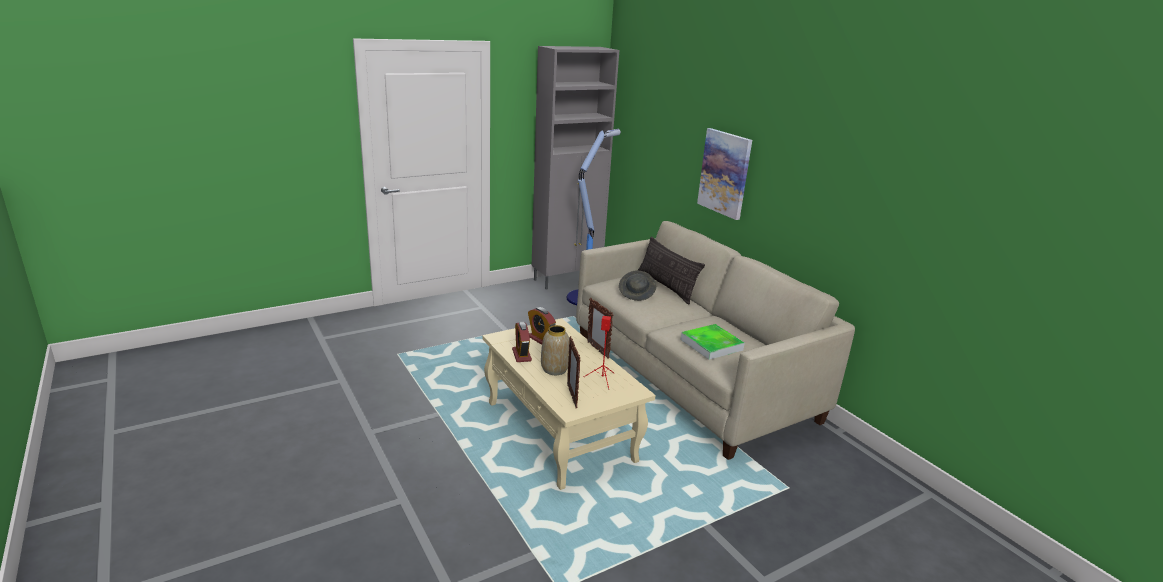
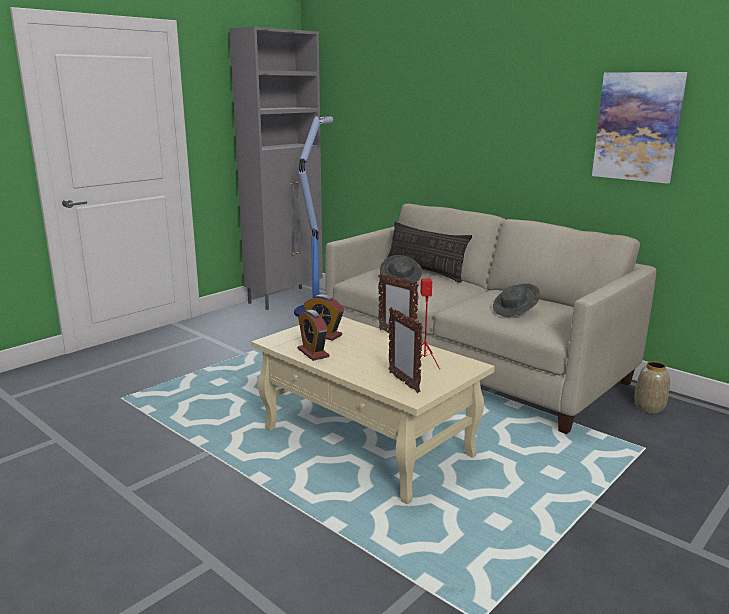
camera: 15 degrees left, 5 degrees down
vase [541,325,570,375] -> vase moved to [634,361,670,414]
tray [681,324,745,360] -> grey hat [493,284,540,317]
picture [697,128,752,220] -> picture moved to [592,72,687,184]

